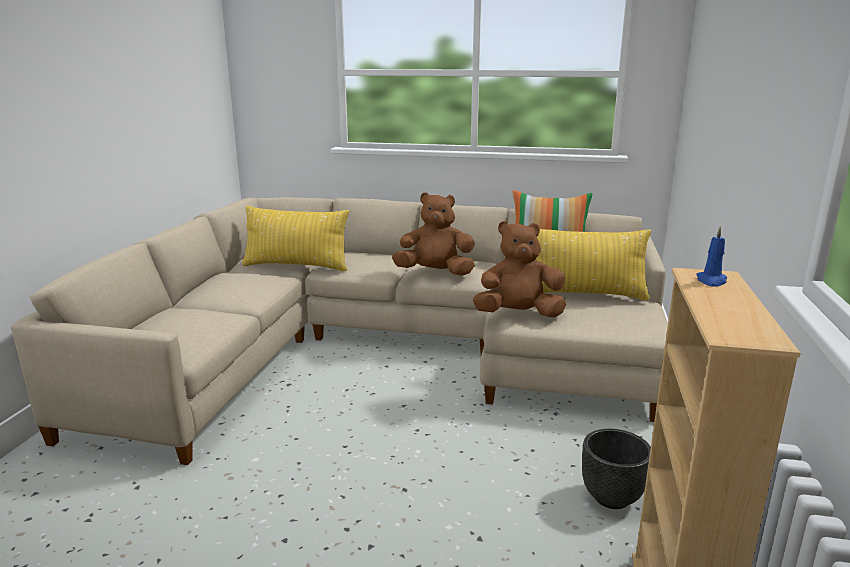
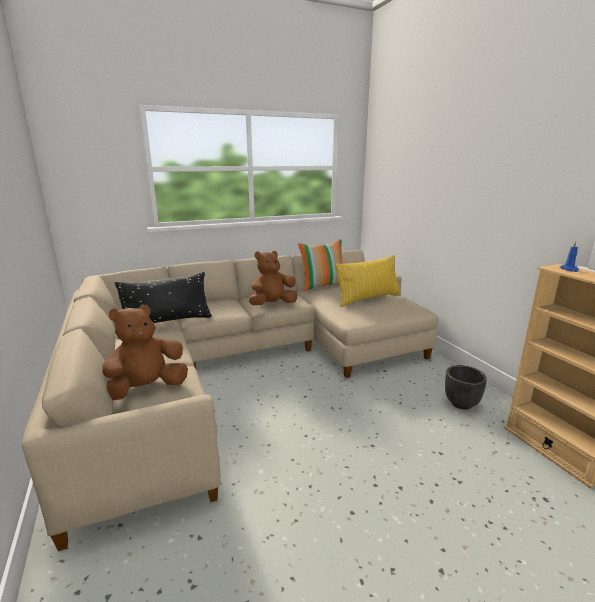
camera: 35 degrees left, 0 degrees up
yellow pillow [242,206,349,271] -> black pillow [115,272,212,323]
brown plush toy [473,221,566,318] -> brown plush toy moved to [102,305,188,400]

